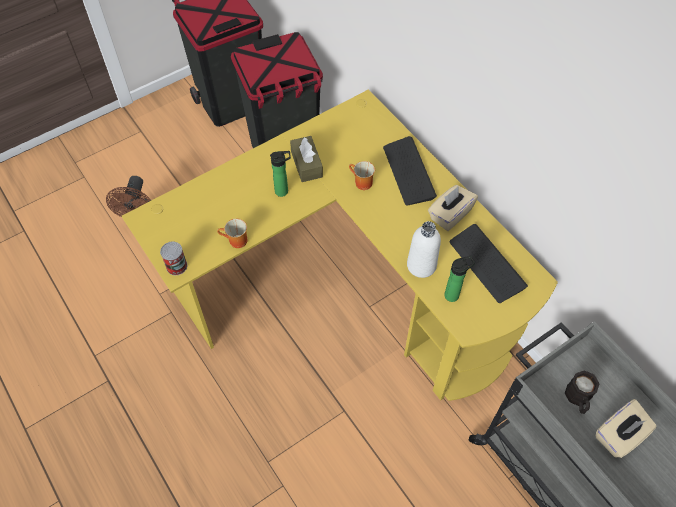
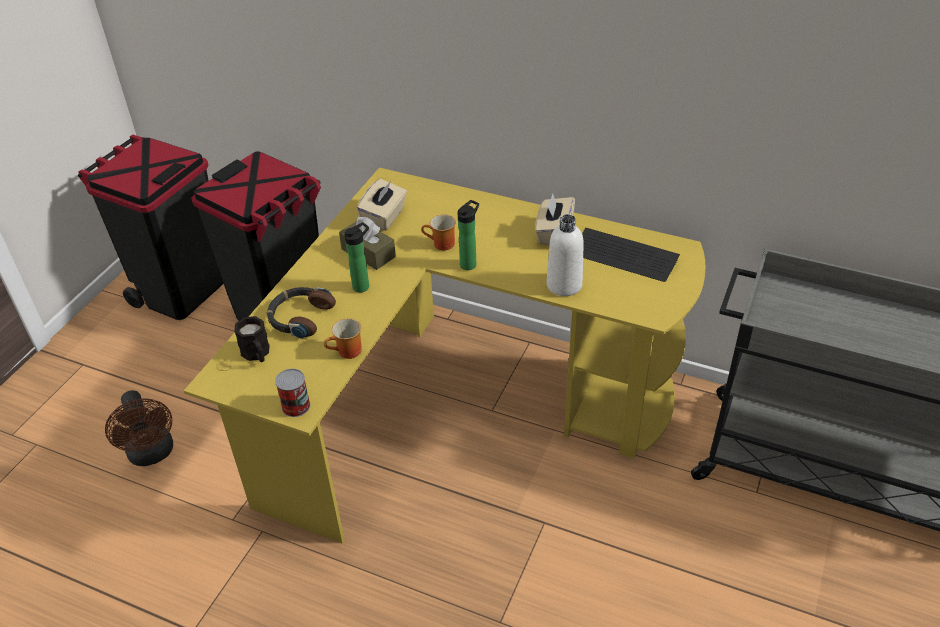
camera: 30 degrees left, 15 degrees down
keyboard [383,136,437,206] -> none
bottle [444,256,475,302] -> bottle moved to [458,200,479,270]
black mug [565,370,600,414] -> black mug moved to [234,316,270,362]
beige tissue box [596,399,657,458] -> beige tissue box moved to [357,179,407,231]
none -> headphones [267,287,336,339]

